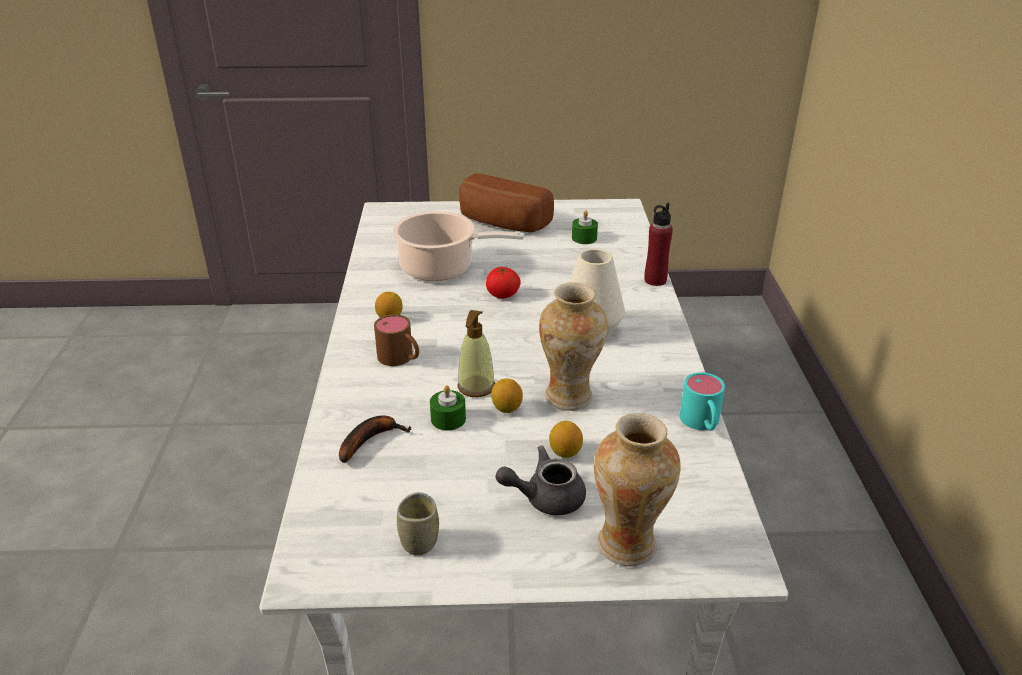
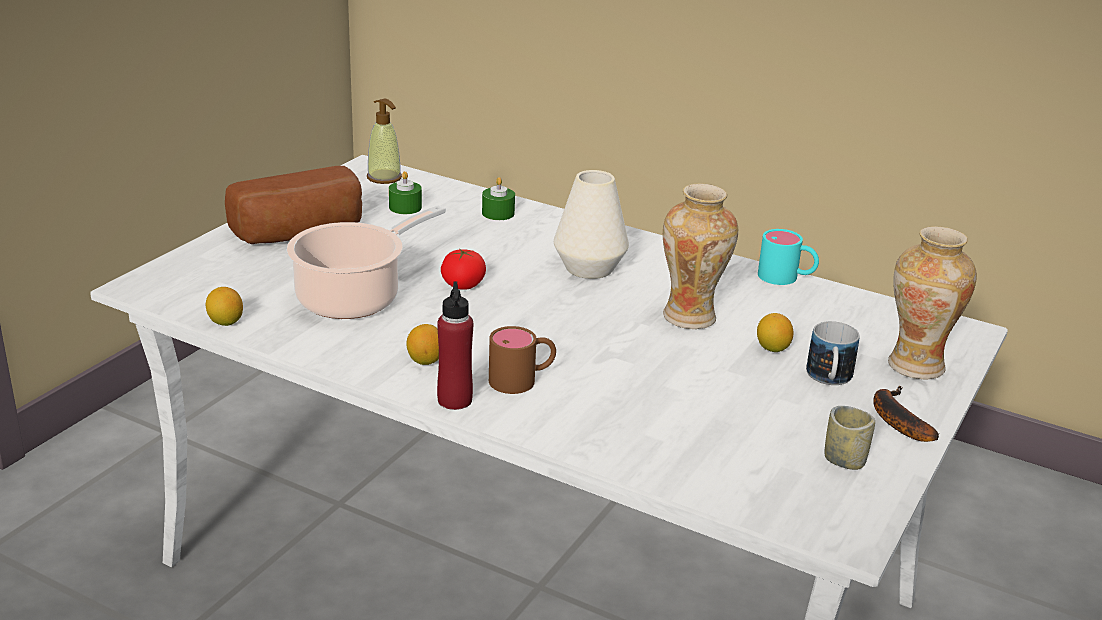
camera: 60 degrees left, 5 degrees down
banana [339,415,412,463] -> banana moved to [873,386,939,442]
green candle [430,385,466,430] -> green candle moved to [482,177,515,220]
soap dispenser [457,310,495,397] -> soap dispenser moved to [367,98,402,184]
lemon [491,378,523,413] -> lemon moved to [206,287,243,326]
grey teapot [496,446,586,516] -> mug [806,321,860,385]
red bottle [644,203,673,286] -> red bottle moved to [437,281,474,410]

